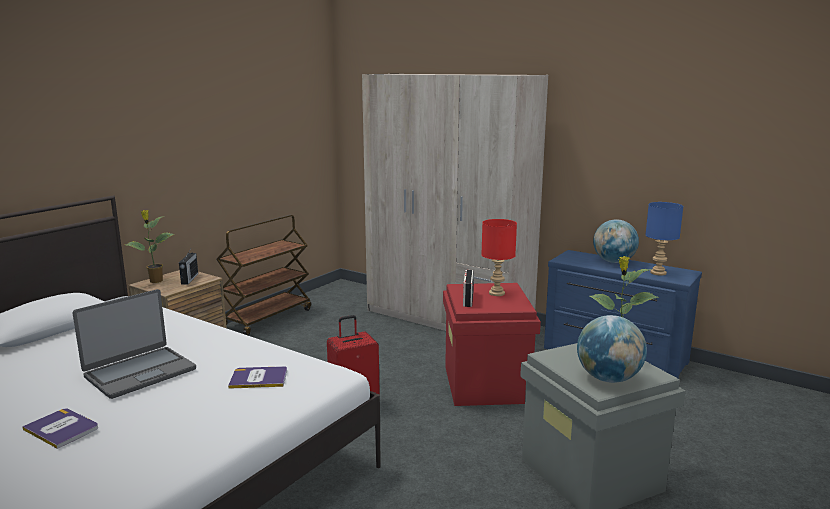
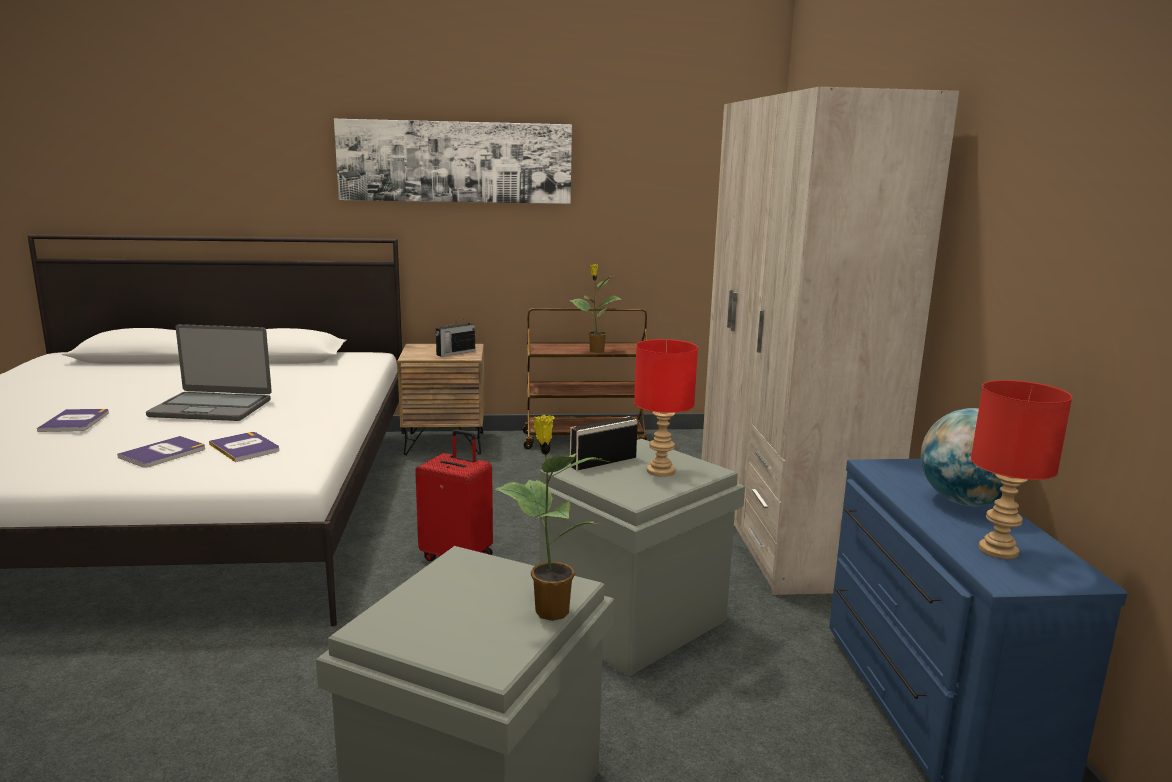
camera: 50 degrees right, 0 degrees up
potted plant [125,210,174,283] -> potted plant moved to [569,264,622,353]
red storage box [443,283,541,406] -> grey storage box [539,439,745,676]
globe [577,315,647,383] -> none
blue table lamp [645,202,684,276] -> red table lamp [971,380,1072,559]
none -> book [117,436,205,467]
none -> picture [334,119,572,204]

